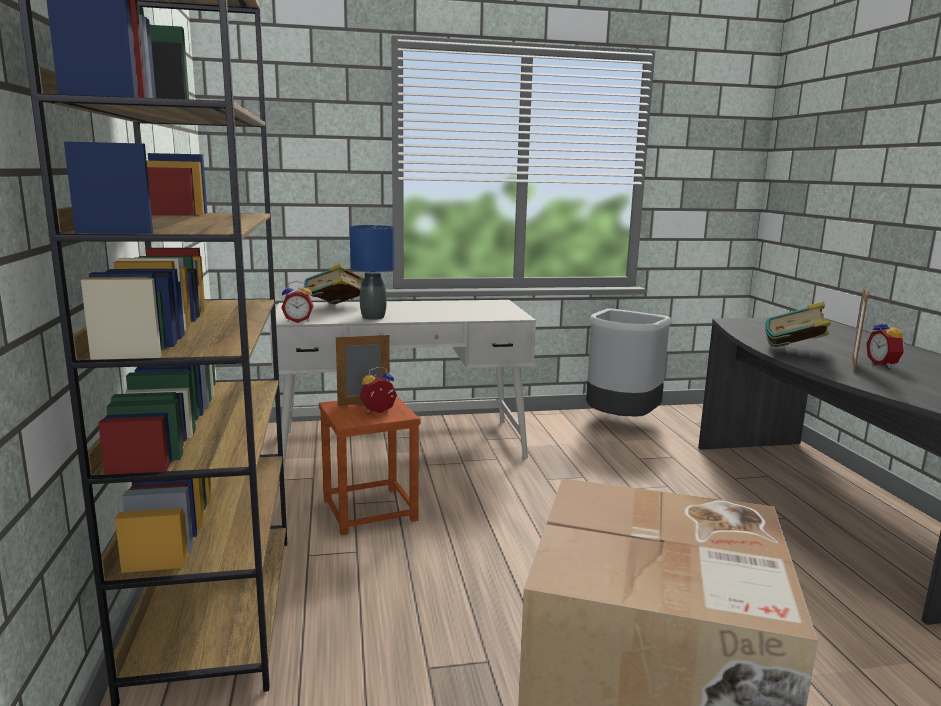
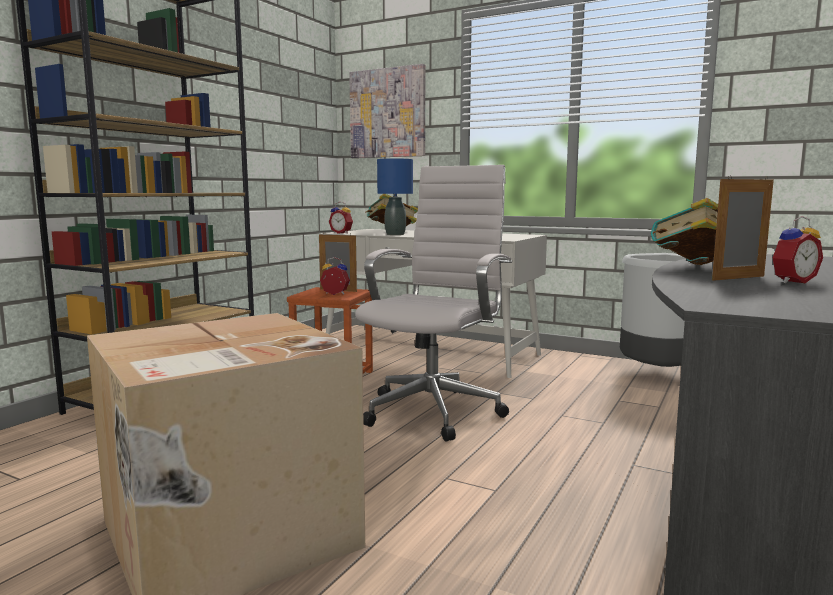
camera: 40 degrees right, 5 degrees down
alarm clock [867,317,905,368] -> alarm clock turned 150 degrees counterclockwise [772,216,823,283]
none -> picture [349,64,425,158]
none -> white office chair [355,165,512,442]

